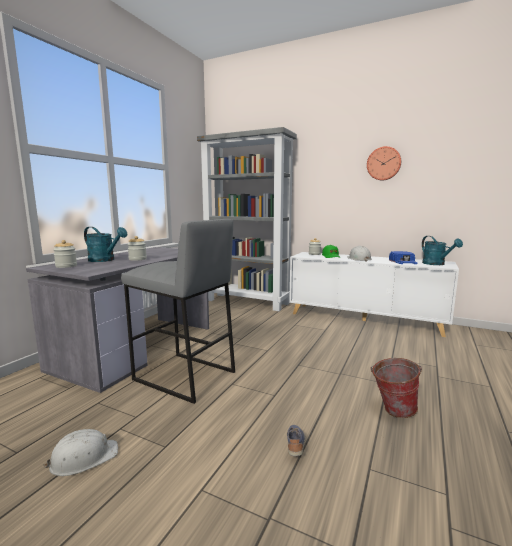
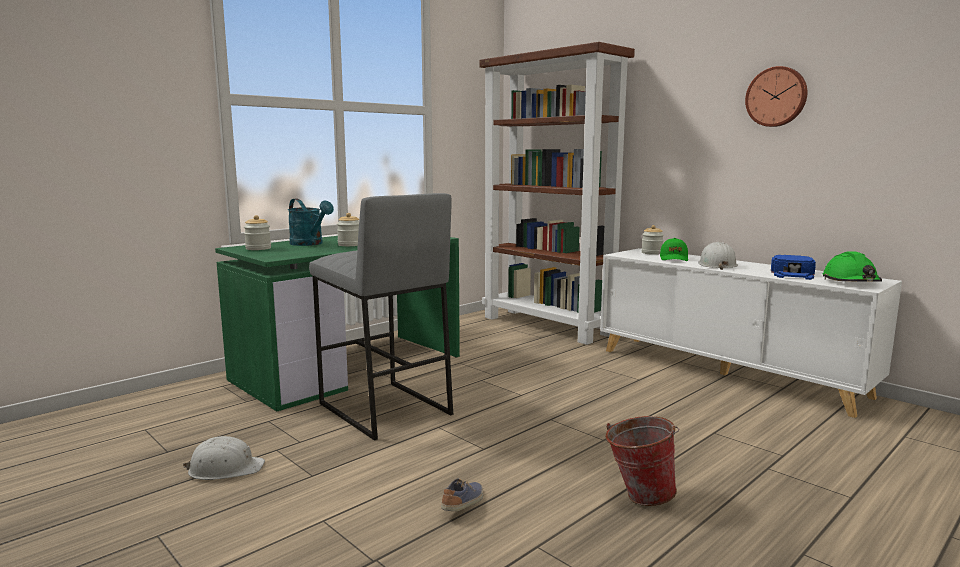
camera: 20 degrees right, 0 degrees up
grey desk [26,247,209,393] -> green desk [215,236,460,411]
grey bookcase [197,127,297,311] -> brown bookcase [479,42,635,345]
turquoise watering can [422,236,463,265] -> green hard hat [823,251,882,282]

